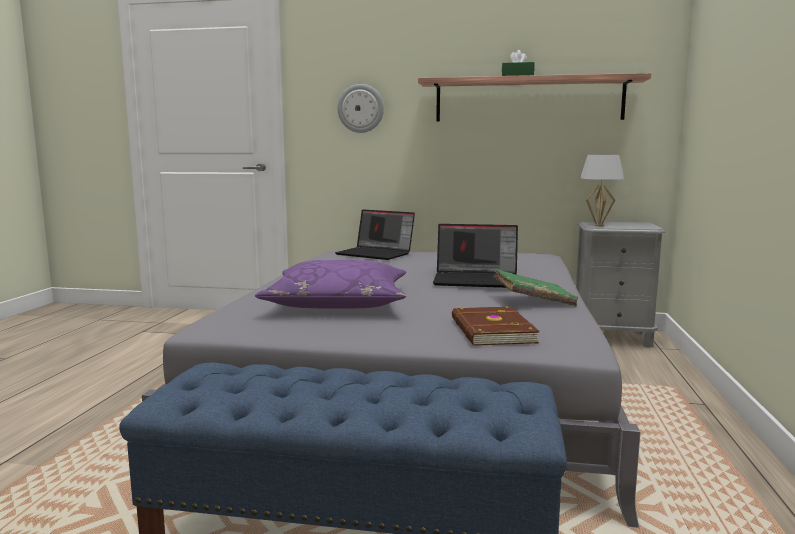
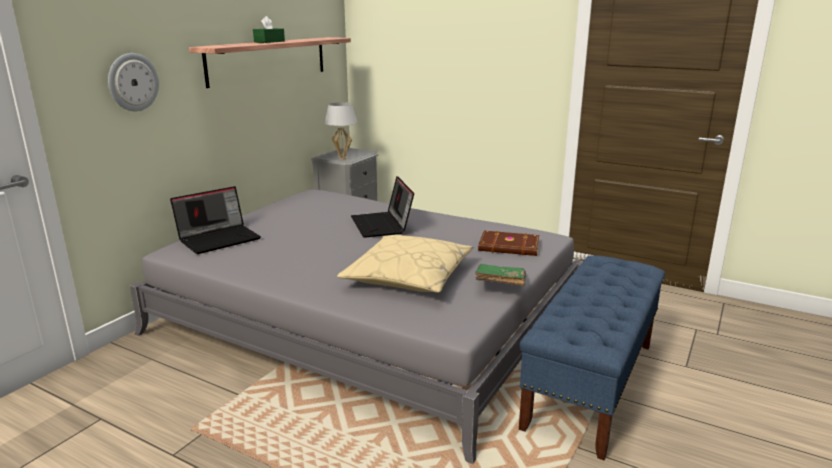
camera: 70 degrees left, 10 degrees up
purple pillow [255,260,406,309] -> beige pillow [337,235,473,293]
laptop [433,224,518,288] -> laptop turned 135 degrees clockwise [351,176,414,238]
green book [494,269,578,306] -> green book moved to [475,264,526,286]

